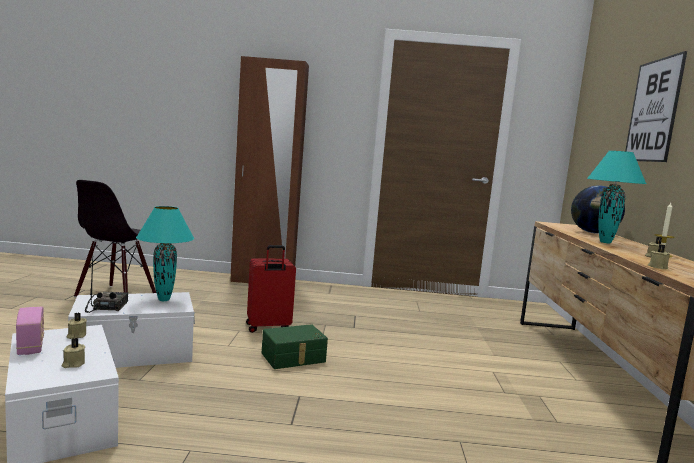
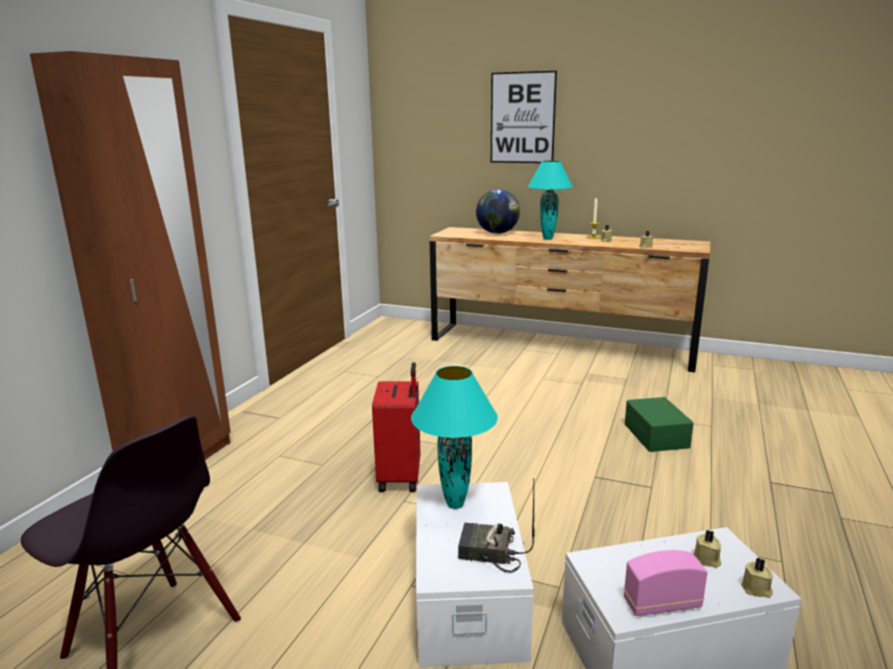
camera: 70 degrees left, 10 degrees up
beige candle [67,312,87,339] -> beige candle moved to [741,558,773,598]
green storage box [262,324,328,369] -> green storage box moved to [625,397,693,452]

